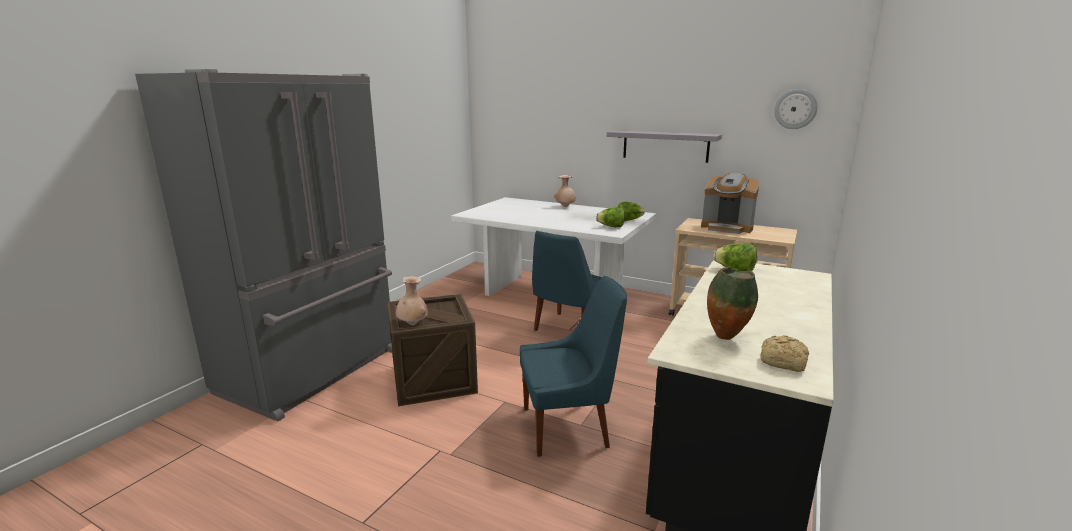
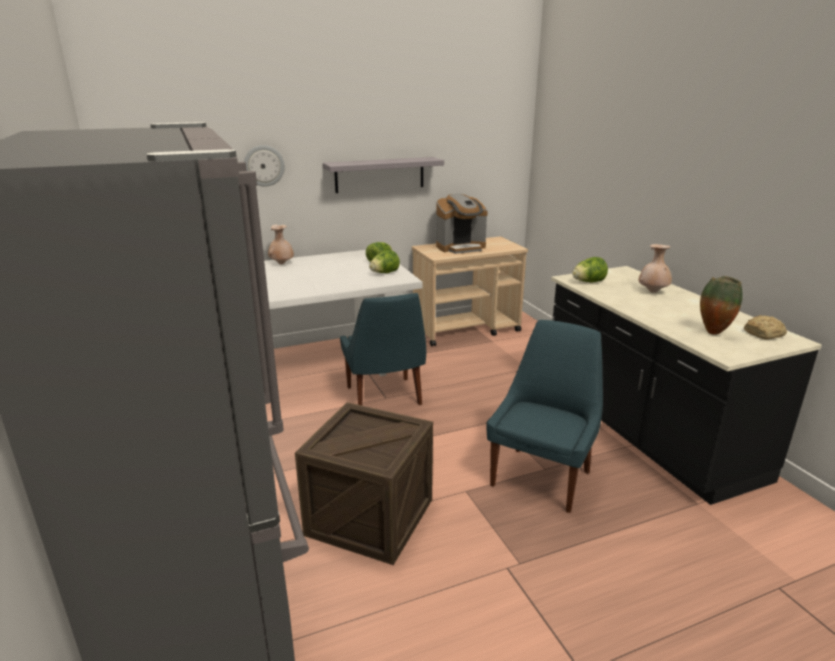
camera: 50 degrees left, 5 degrees up
beige vase [396,276,428,326] -> beige vase moved to [638,244,672,293]
wall clock [774,89,818,129] -> wall clock moved to [244,145,285,187]

